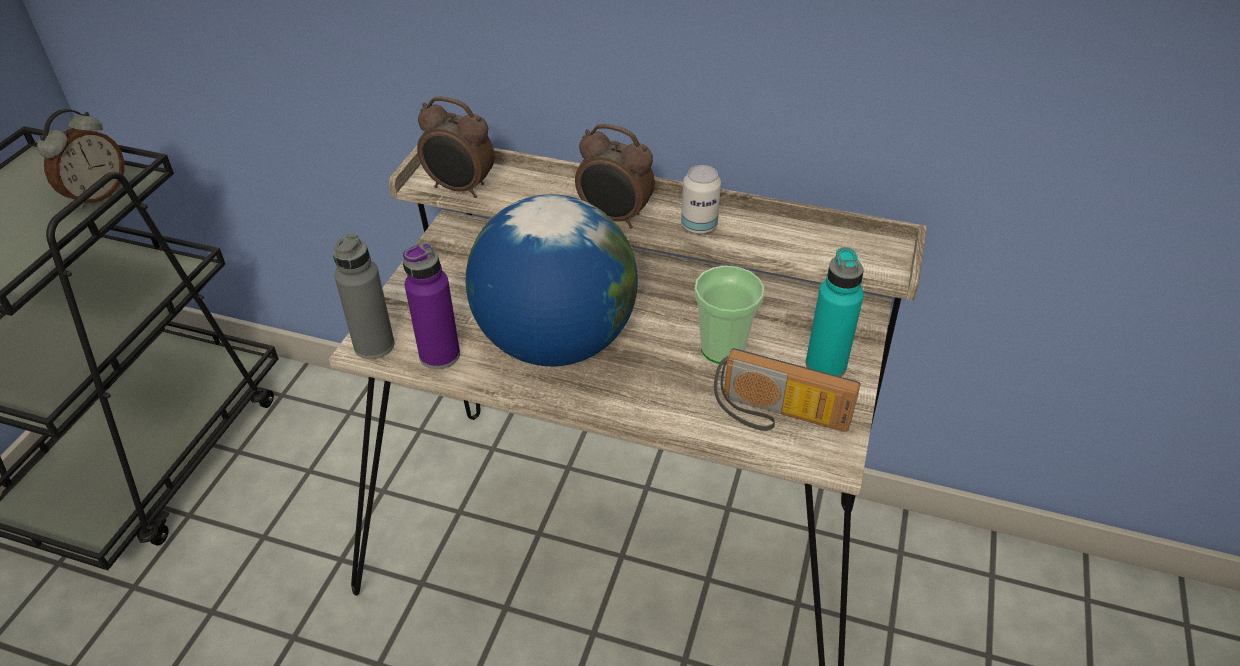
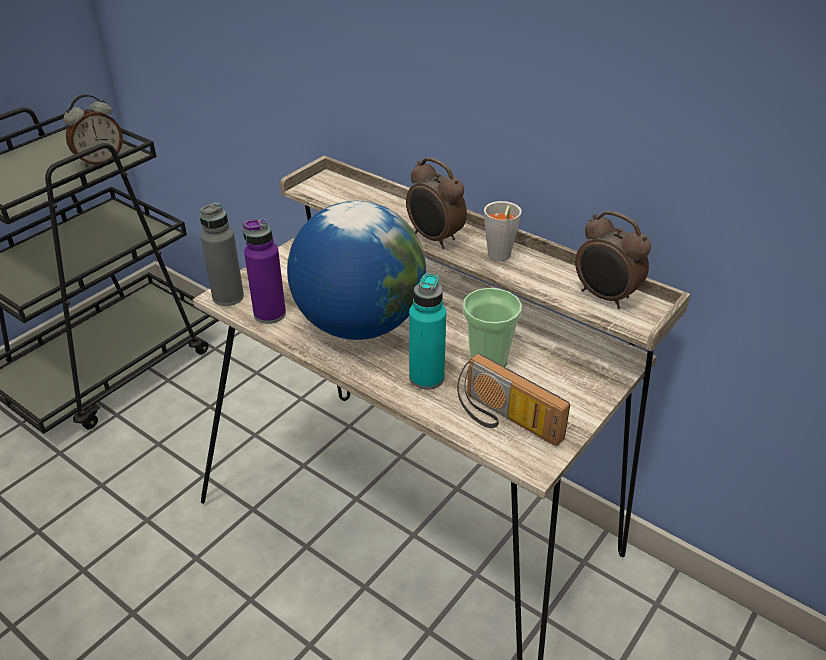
camera: 20 degrees right, 5 degrees down
alarm clock [417,96,495,198] -> alarm clock moved to [575,211,651,309]
can [681,165,721,234] -> grey cup [484,201,522,261]
turquoise bottle [806,247,864,377] -> turquoise bottle moved to [409,273,446,390]

